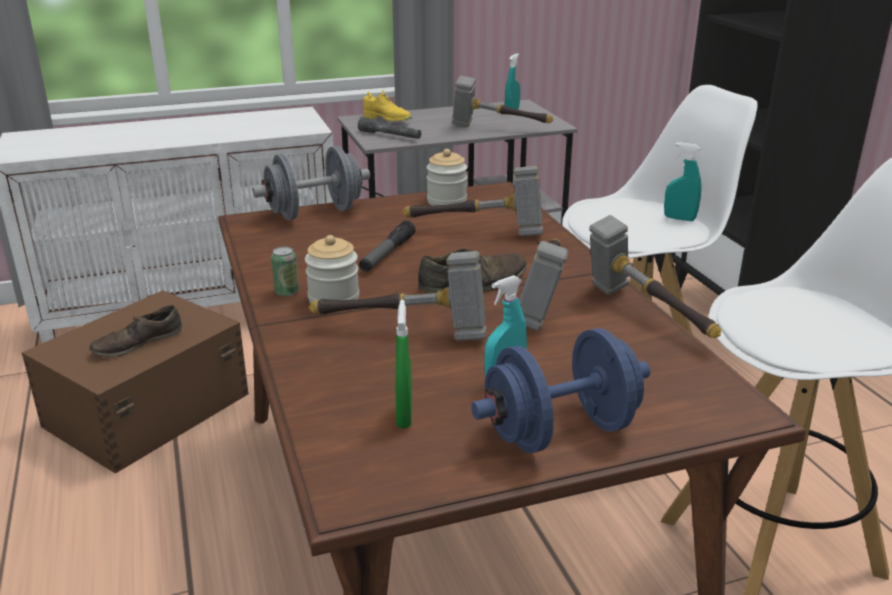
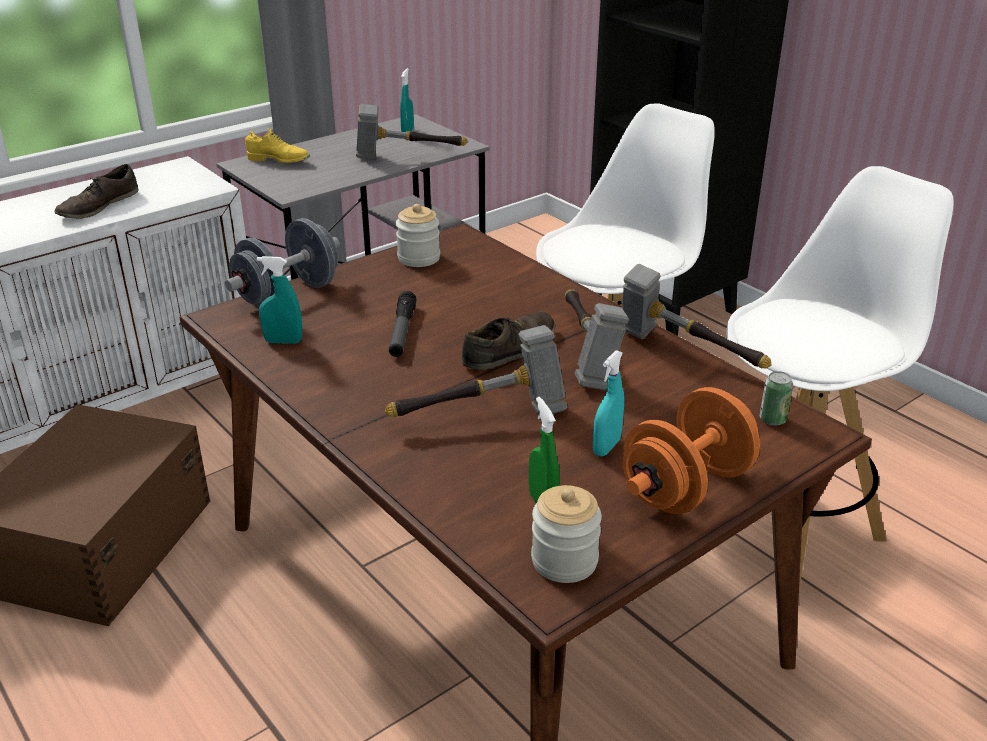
camera: 20 degrees left, 5 degrees up
brown shoe [89,305,182,357] -> brown shoe moved to [55,164,139,219]
can [271,247,299,296] -> can moved to [760,371,793,426]
jar [305,235,359,304] -> jar moved to [531,485,602,583]
grey flashlight [358,117,421,139] -> none
hammer [402,166,543,236] -> none
blue dumbbell [471,328,650,453] -> orange dumbbell [623,387,760,514]
turquoise spray bottle [664,142,701,221] -> turquoise spray bottle moved to [257,256,302,343]

